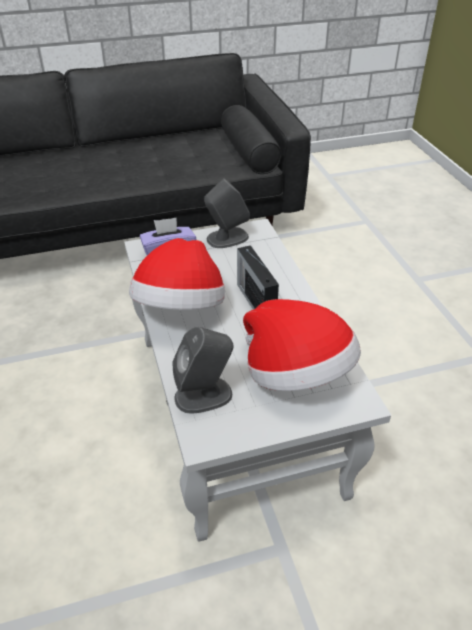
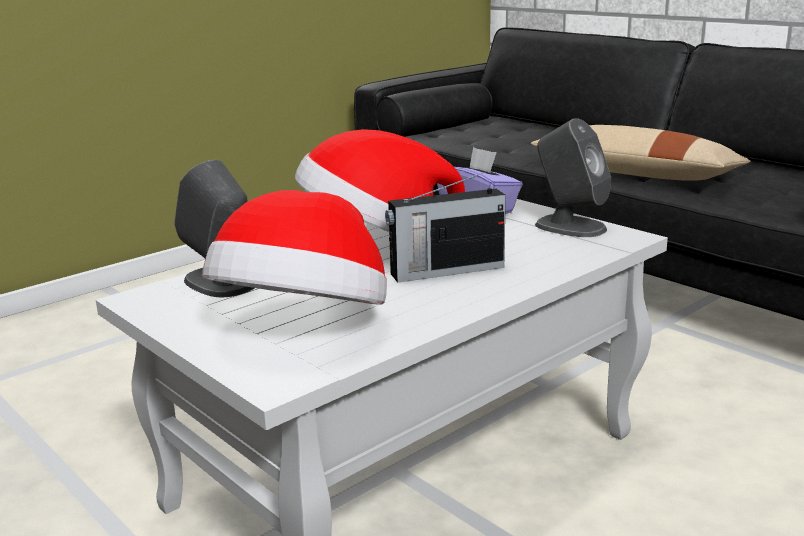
camera: 65 degrees right, 20 degrees down
radio [237,245,279,310] -> radio turned 150 degrees counterclockwise [385,171,506,283]
none -> beige pillow [531,125,750,181]

